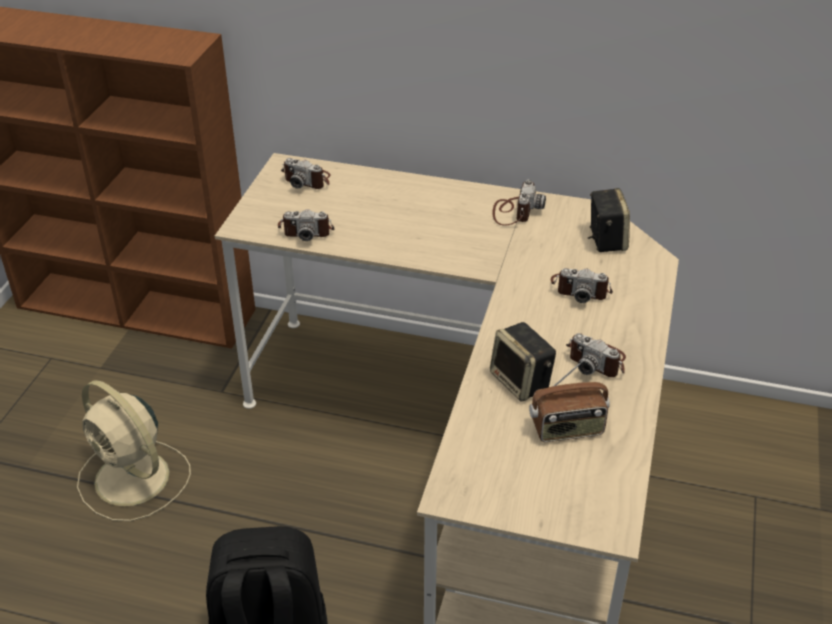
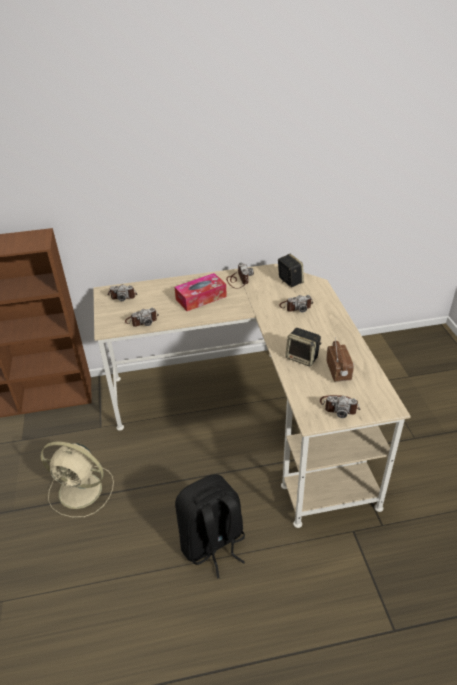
camera: 25 degrees left, 0 degrees up
radio [529,360,610,442] -> radio turned 60 degrees counterclockwise [326,338,354,382]
camera [566,333,626,377] -> camera moved to [320,395,360,418]
none -> tissue box [174,273,227,311]

